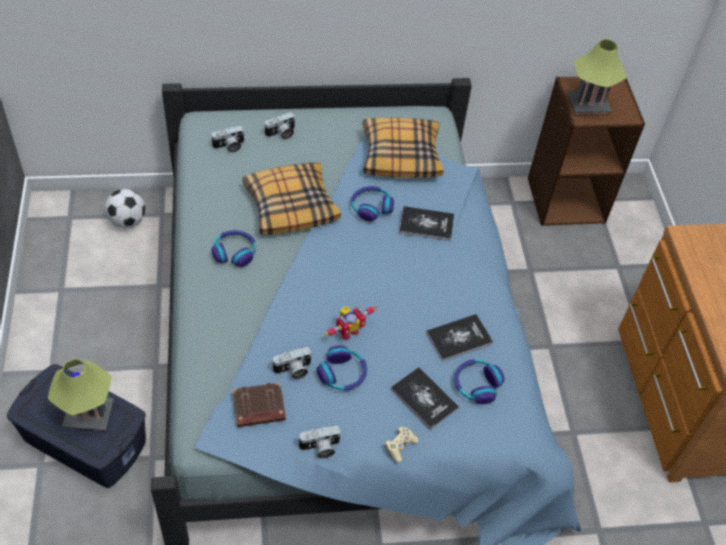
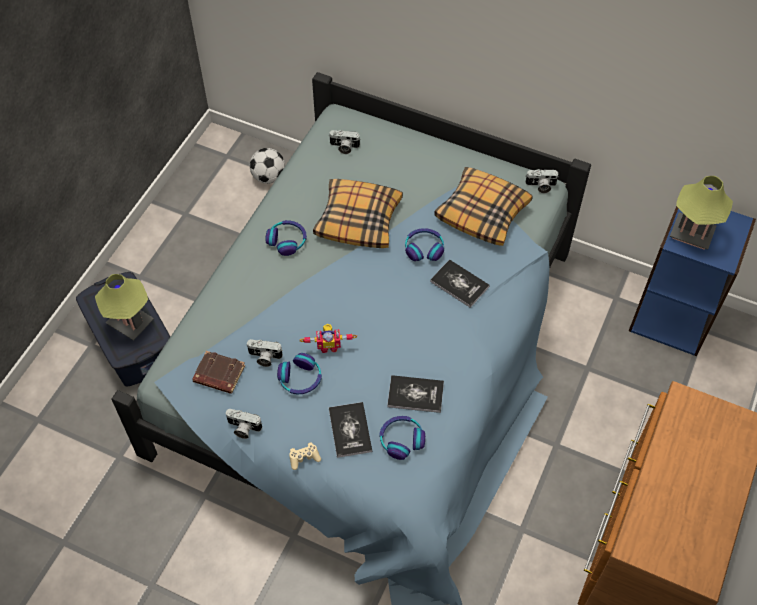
camera: 35 degrees right, 5 degrees up
camera [264,112,295,139] -> camera moved to [525,169,559,193]
brown bookcase [528,77,645,226] -> blue bookcase [629,206,756,356]

